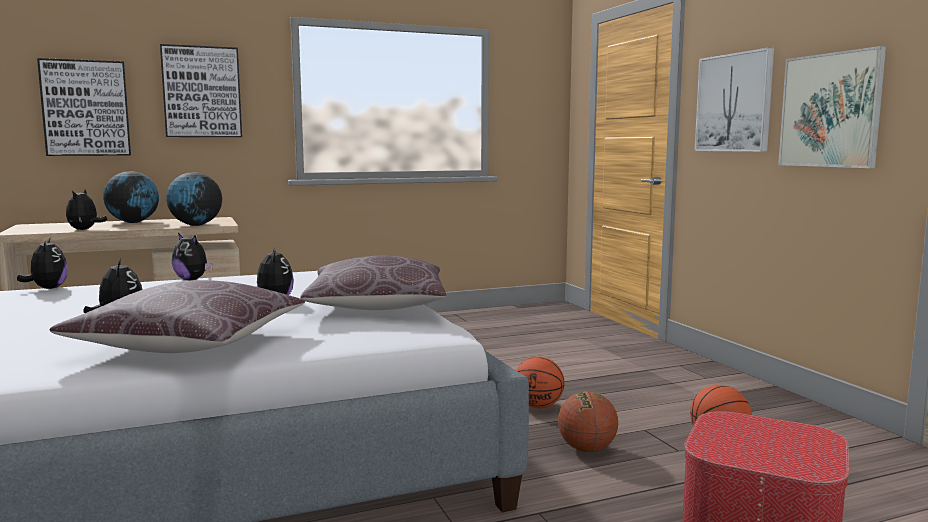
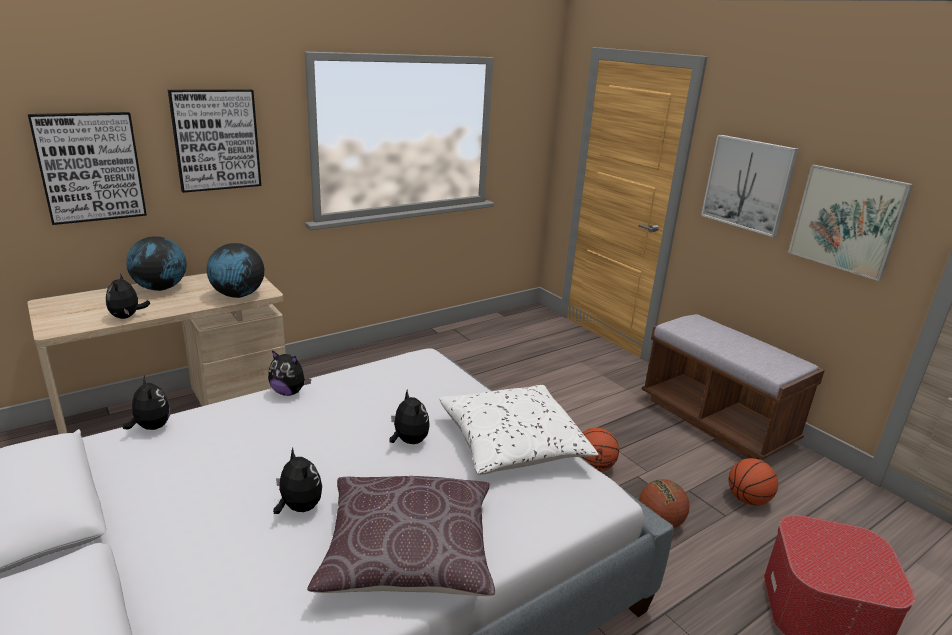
camera: 15 degrees left, 15 degrees up
brown pillow [300,256,447,310] -> white pillow [440,385,599,475]
none -> brown bench [642,314,825,460]

